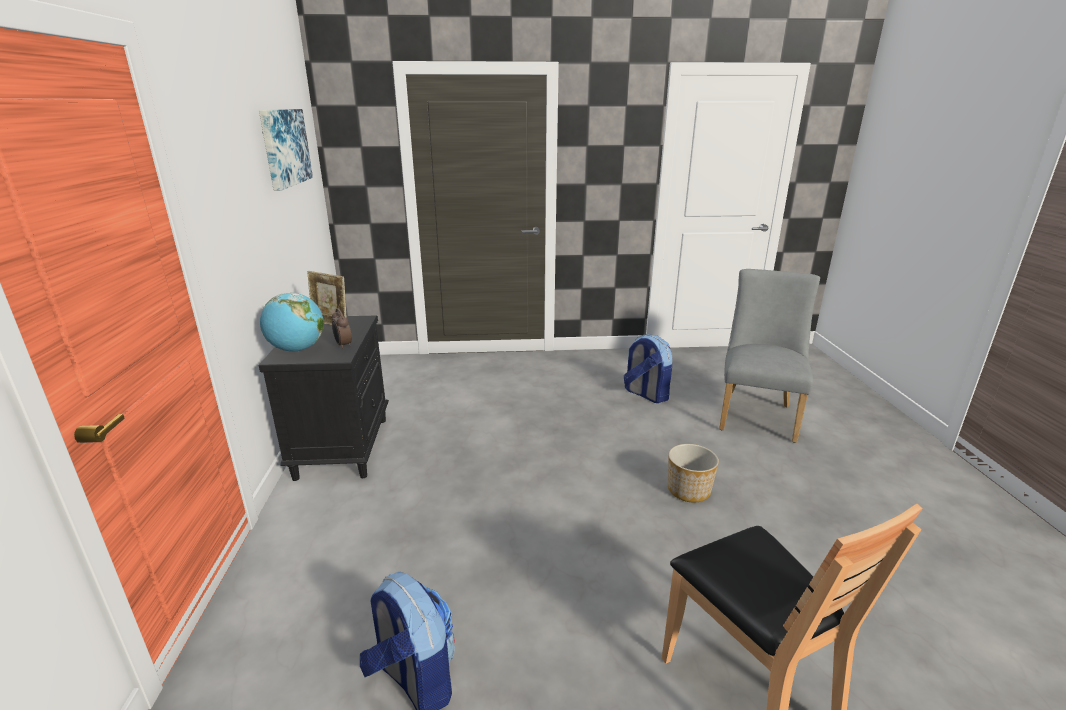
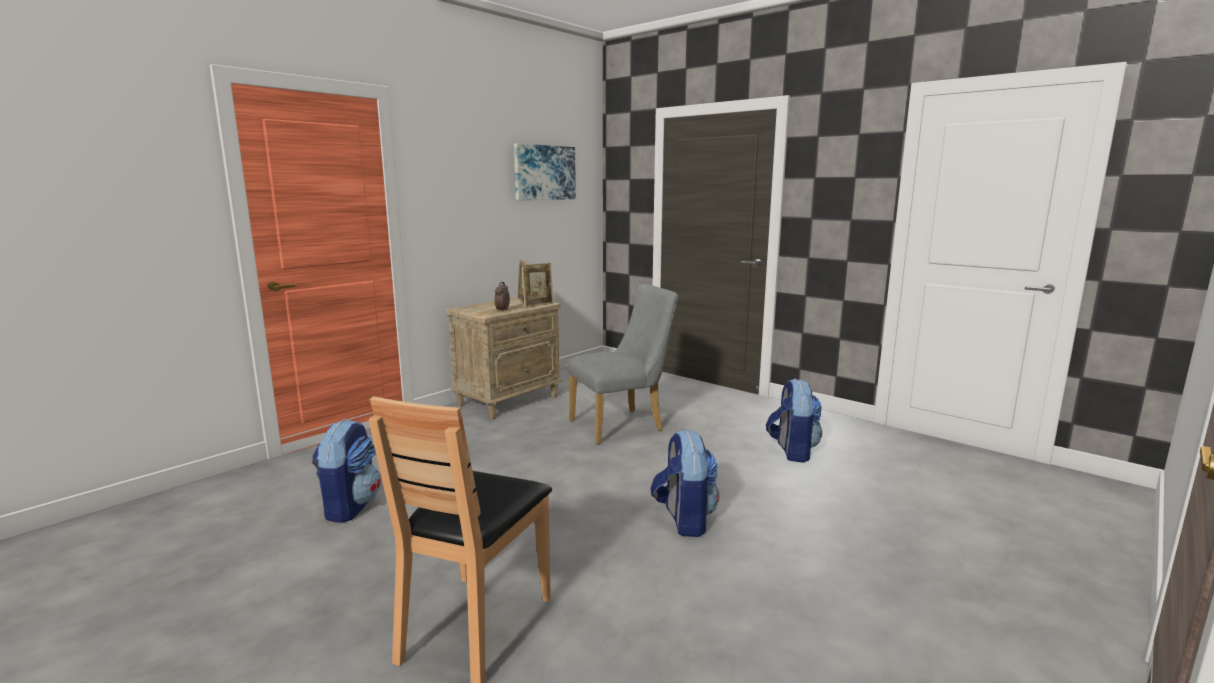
camera: 45 degrees right, 10 degrees down
black nightstand [259,316,389,481] -> beige nightstand [445,297,563,419]
globe [260,293,324,352] -> none
planter [668,444,719,502] -> backpack [650,429,719,537]
grey chair [719,269,820,443] -> grey chair moved to [567,284,678,444]
none -> picture frame [522,263,553,308]

